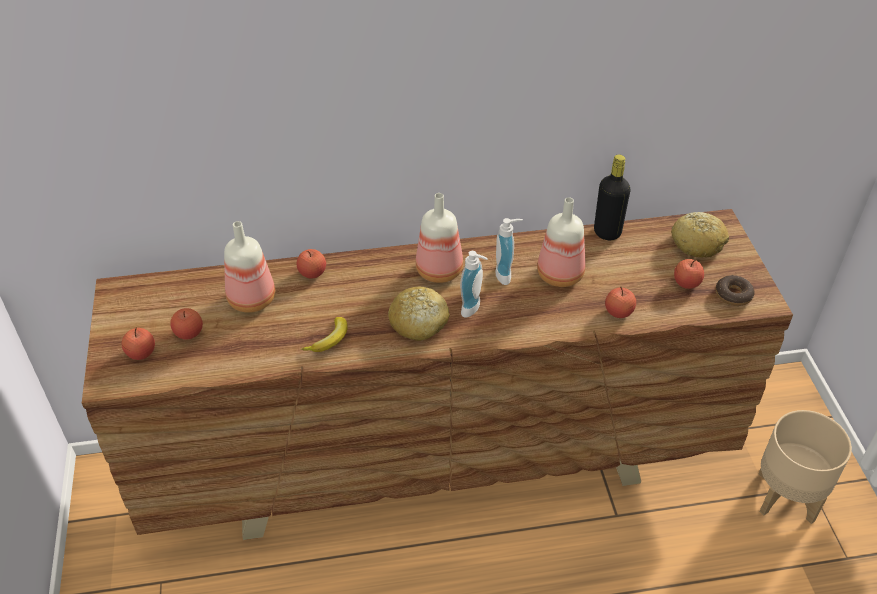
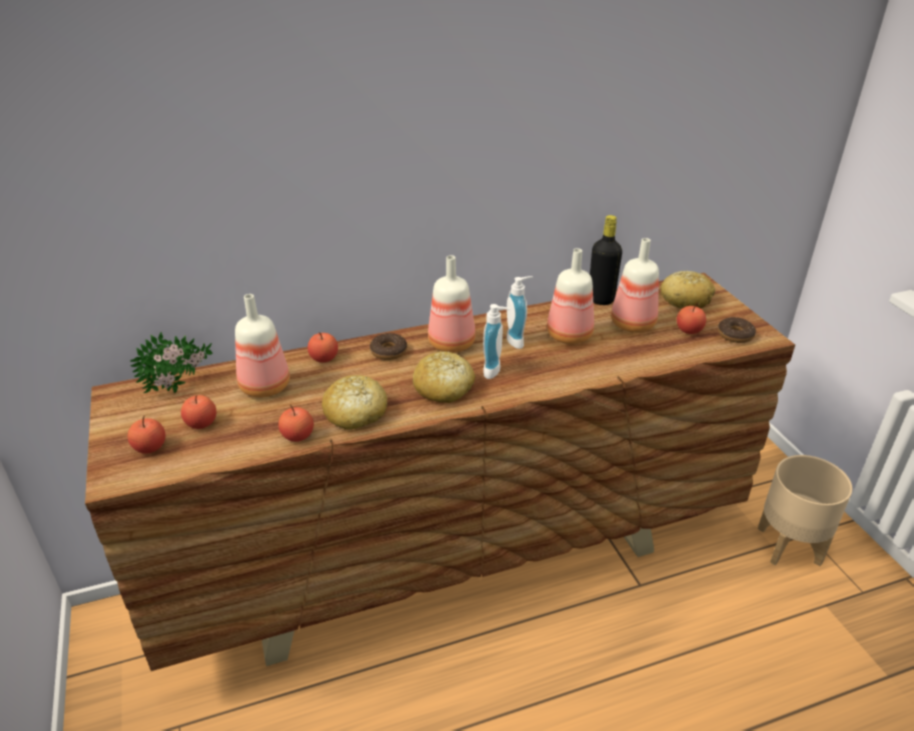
camera: 10 degrees left, 10 degrees down
banana [301,317,348,352] -> bread [322,375,387,430]
apple [605,287,636,318] -> apple moved to [278,405,314,442]
none -> potted plant [130,332,213,393]
none -> donut [370,333,407,360]
none -> bottle [611,238,659,333]

